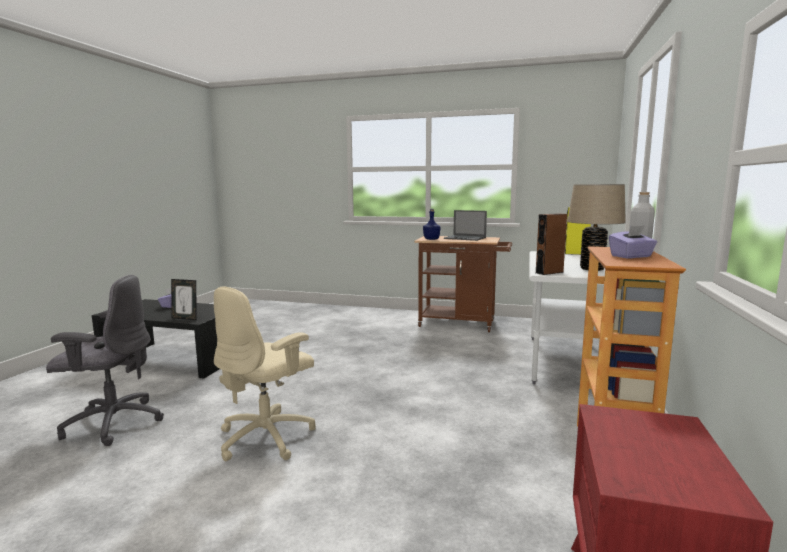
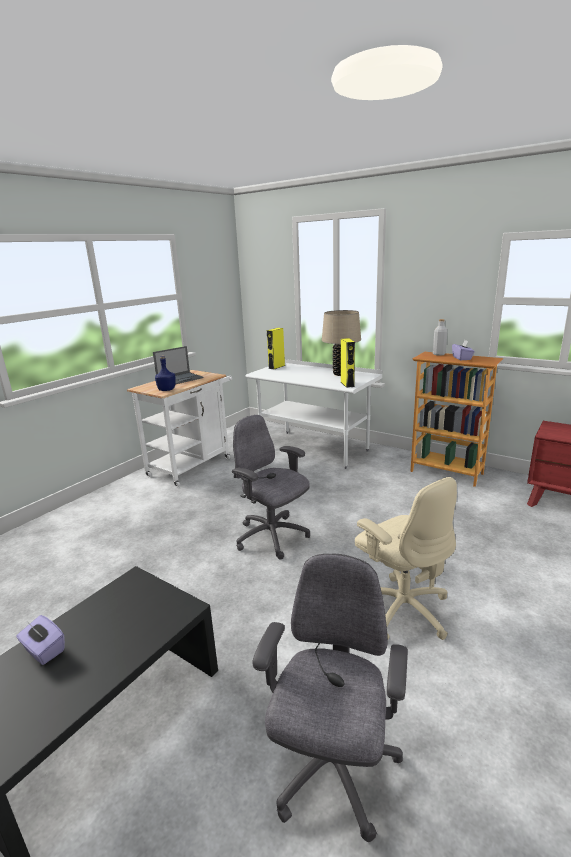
camera: 70 degrees left, 10 degrees up
picture frame [171,279,196,320] -> none
brown cart [414,236,512,332] -> white cart [127,370,232,487]
brown speaker [536,213,567,275] -> yellow speaker [341,338,355,388]
none -> grey office chair [232,415,310,560]

